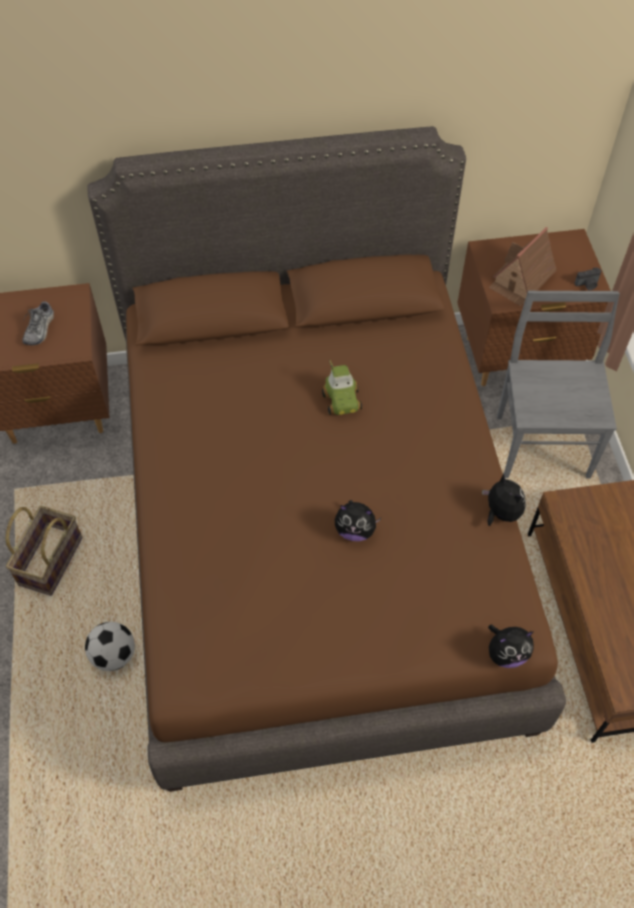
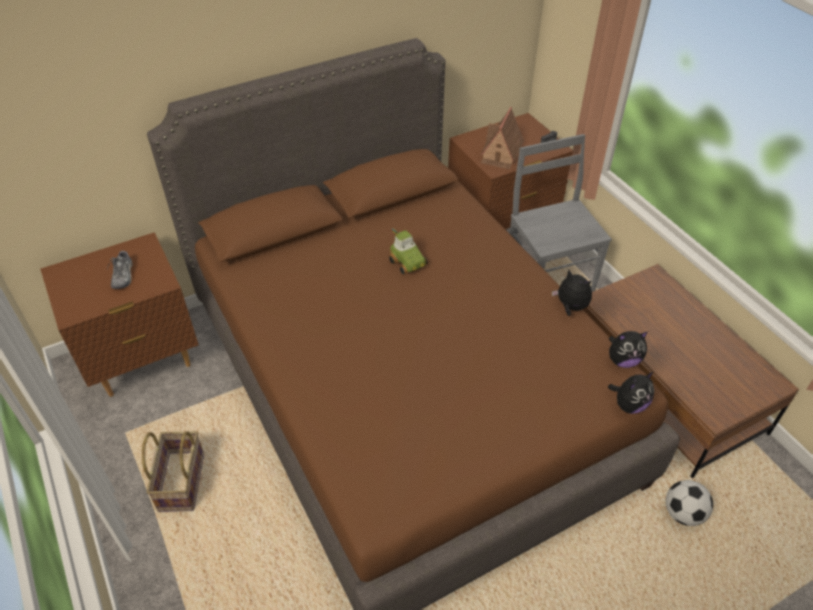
camera: 20 degrees left, 10 degrees down
football [85,622,135,671] -> football moved to [666,480,713,526]
plush toy [335,500,381,541] -> plush toy moved to [609,331,648,368]

